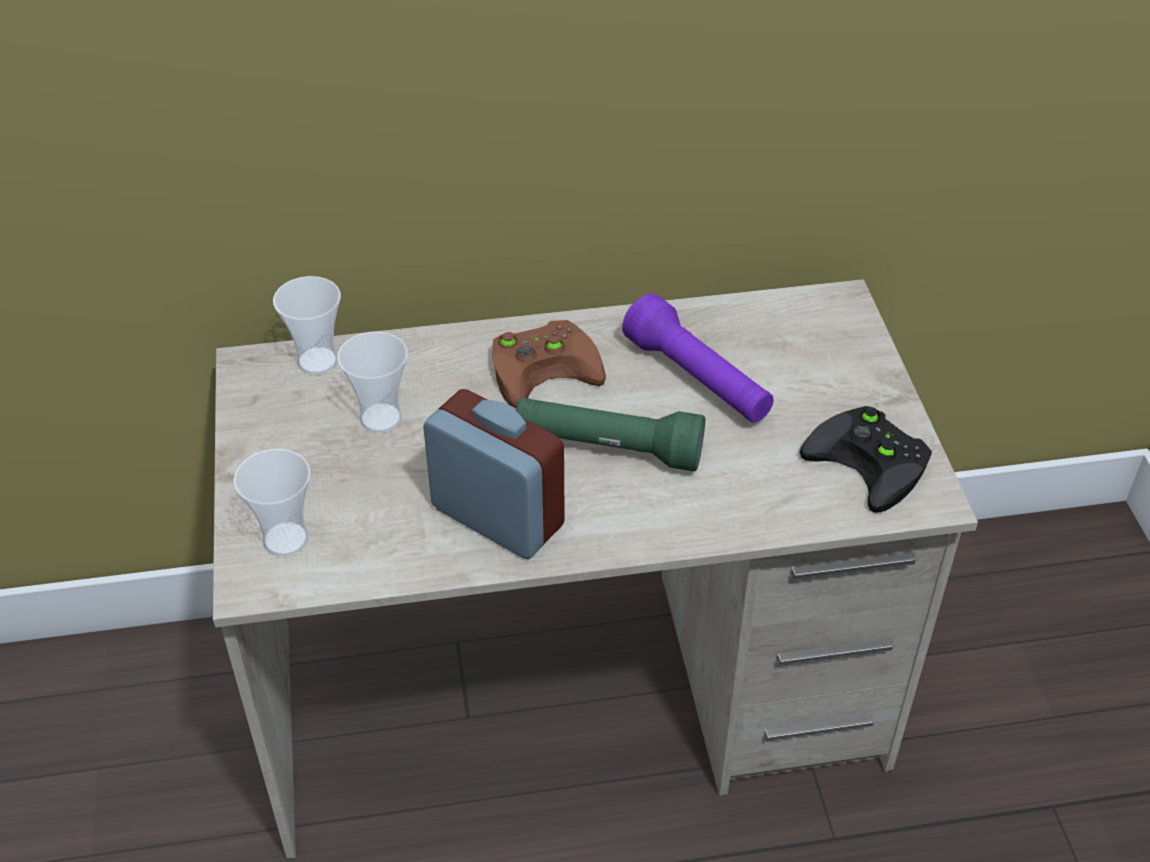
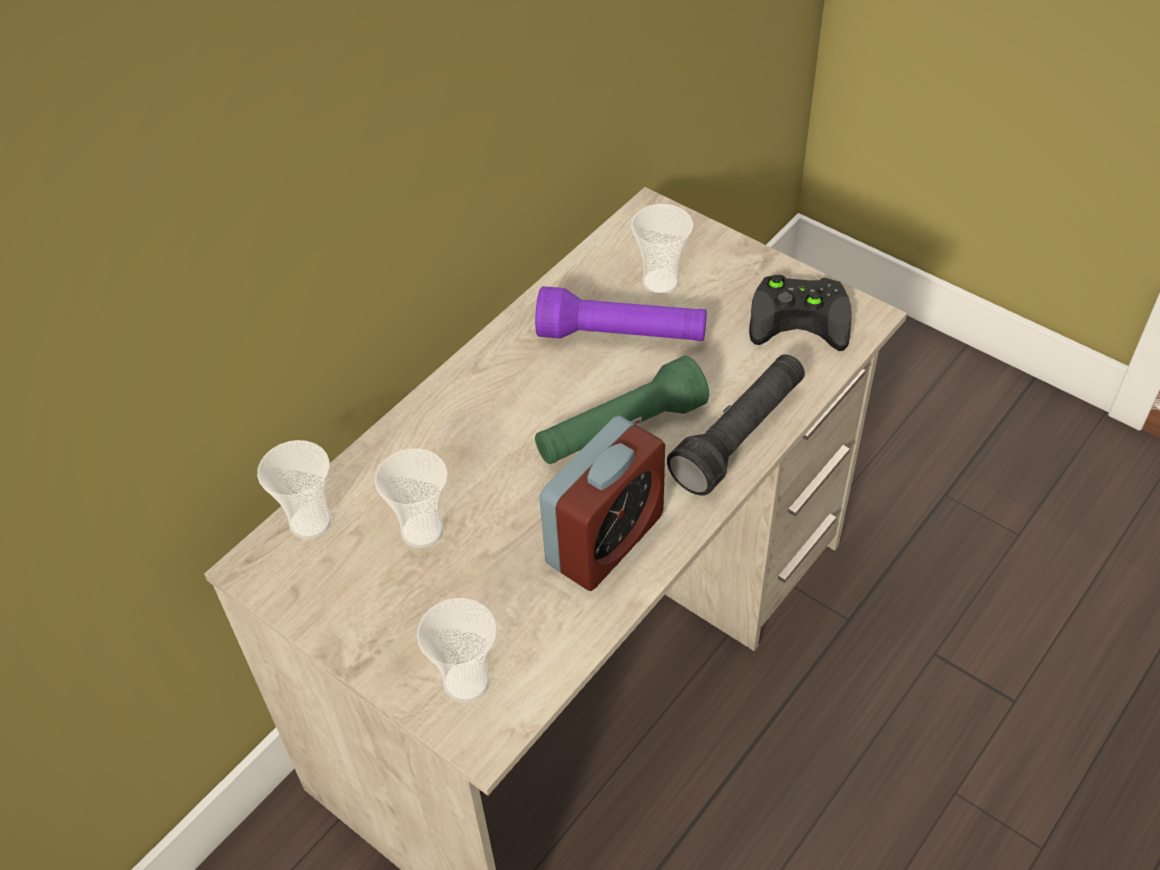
camera: 40 degrees left, 5 degrees up
alarm clock [423,389,565,559] -> alarm clock turned 135 degrees clockwise [539,416,665,591]
brown game controller [492,320,606,408] -> none
none -> cup [631,204,693,295]
none -> black flashlight [667,354,805,495]

